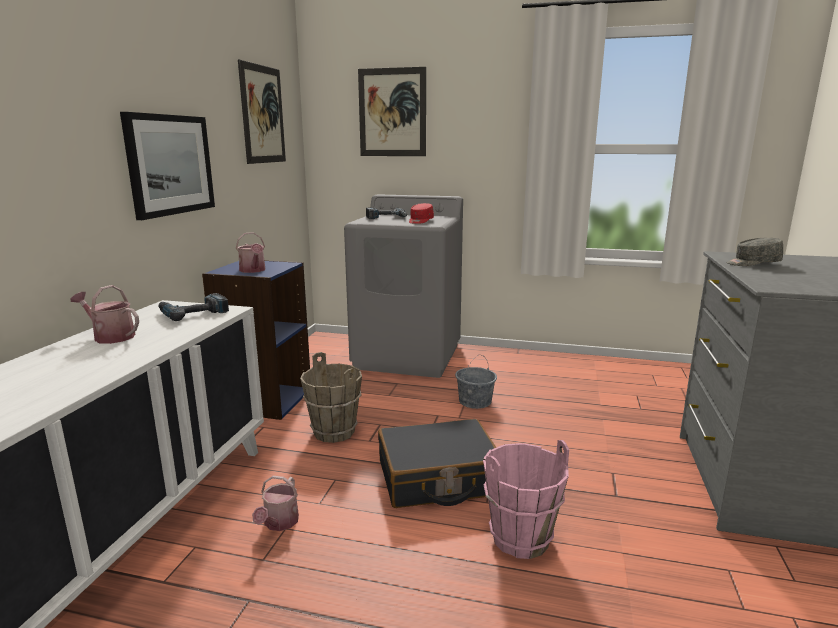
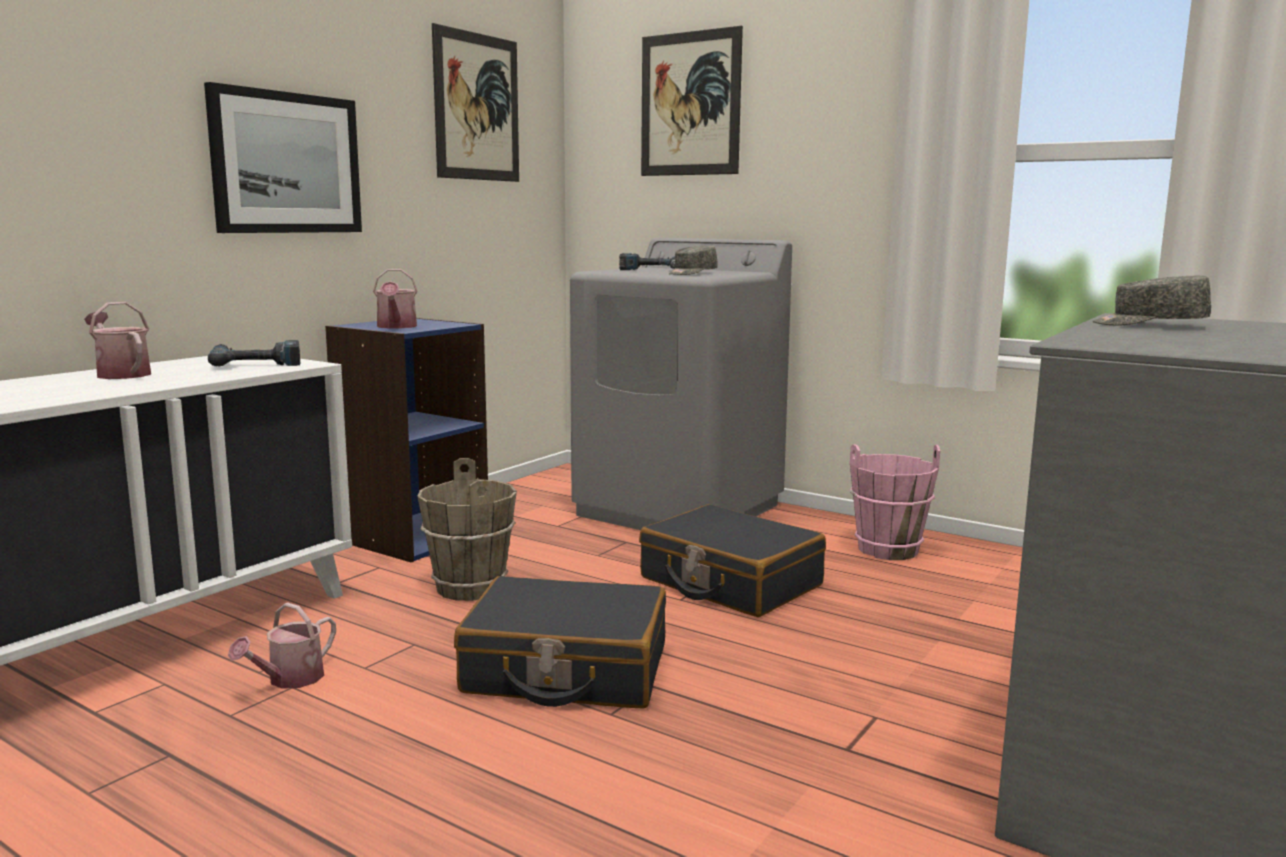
camera: 20 degrees right, 5 degrees down
red cap [409,203,434,224] -> grey cap [669,245,718,275]
grey bucket [455,355,497,409] -> black suitcase [639,504,826,617]
pink bucket [483,440,569,559] -> pink bucket moved to [850,444,940,560]

